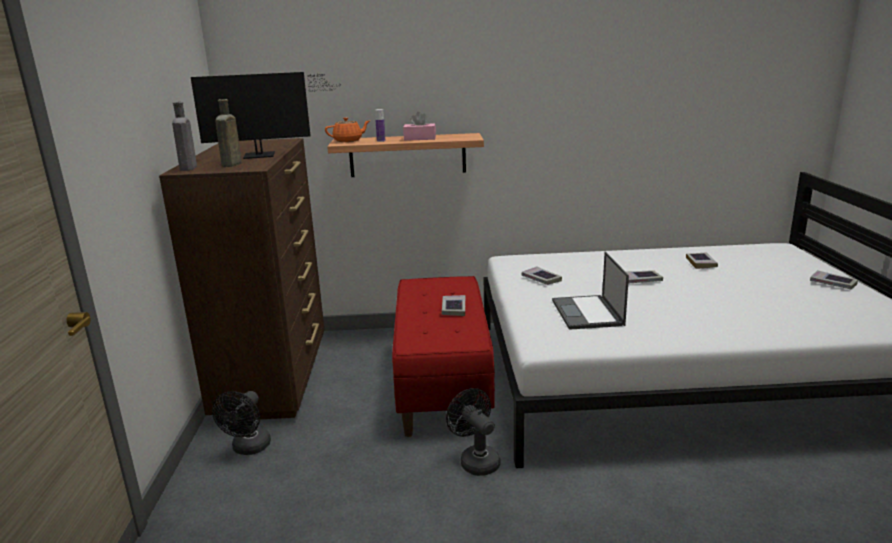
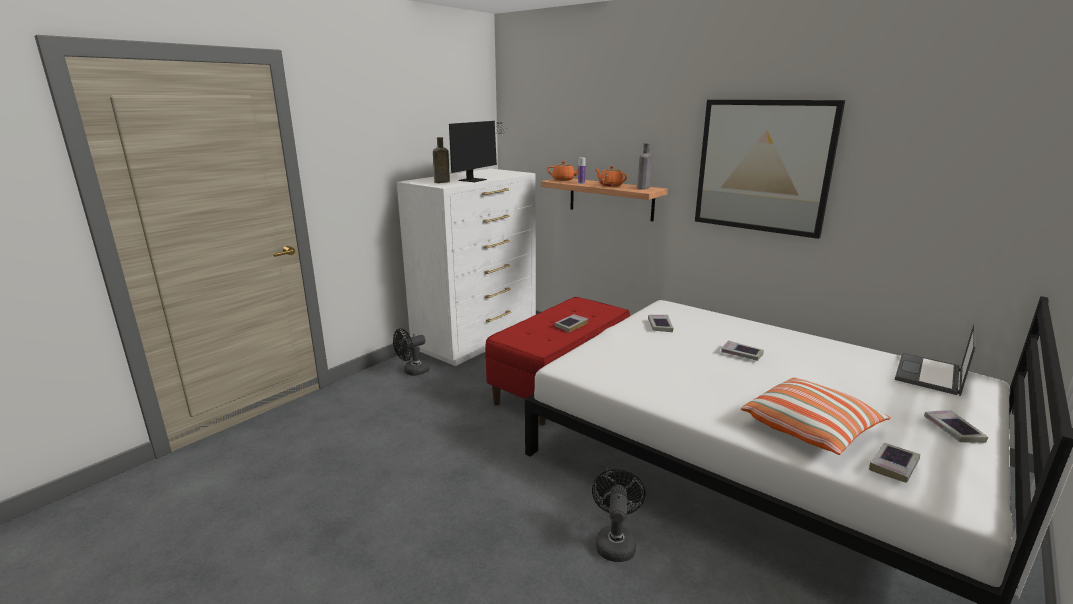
camera: 40 degrees right, 0 degrees up
brown dresser [159,138,325,420] -> white dresser [397,169,536,366]
grey bottle [172,102,197,171] -> grey bottle moved to [637,143,652,190]
monitor [191,72,339,159] -> monitor turned 90 degrees counterclockwise [449,121,506,182]
pink tissue box [403,112,436,141] -> orange teapot [595,166,628,187]
black fan [446,388,500,476] -> black fan moved to [592,468,646,562]
laptop [552,251,629,330] -> laptop moved to [895,324,976,396]
book [686,253,718,269] -> book moved to [869,443,920,483]
none -> picture [695,100,845,239]
none -> pillow [741,378,890,455]

